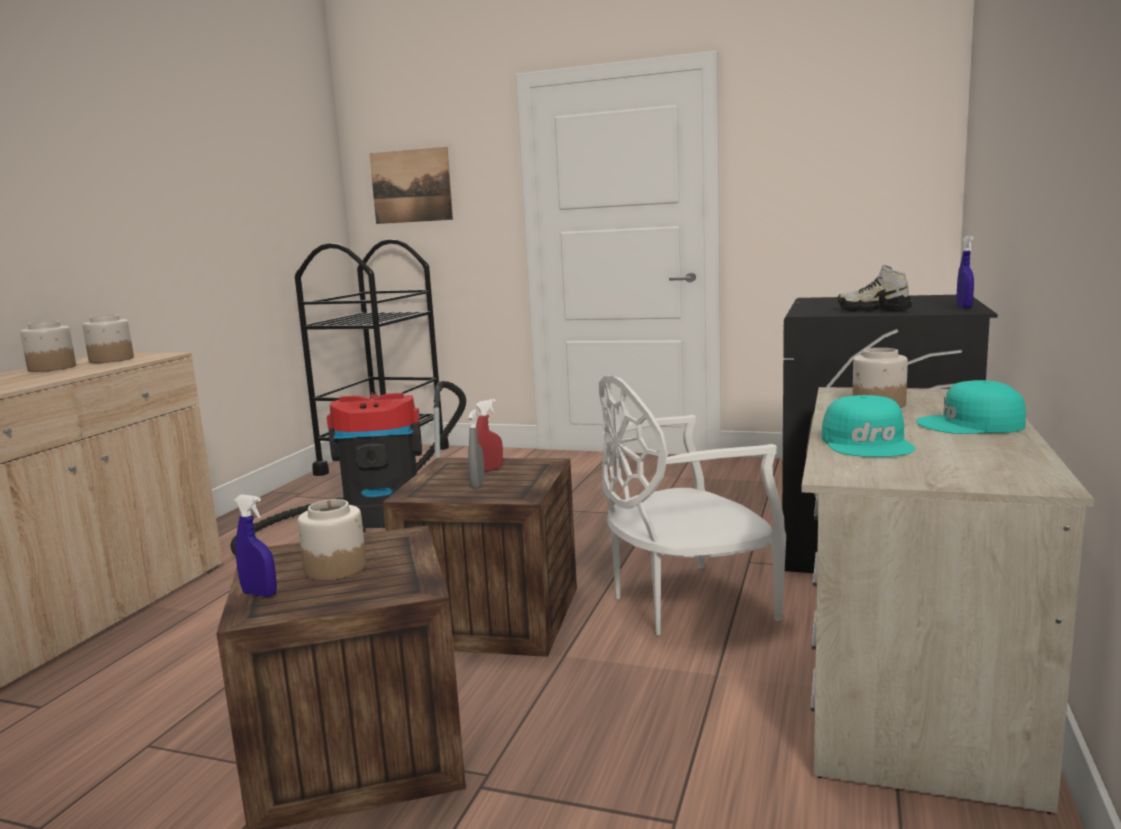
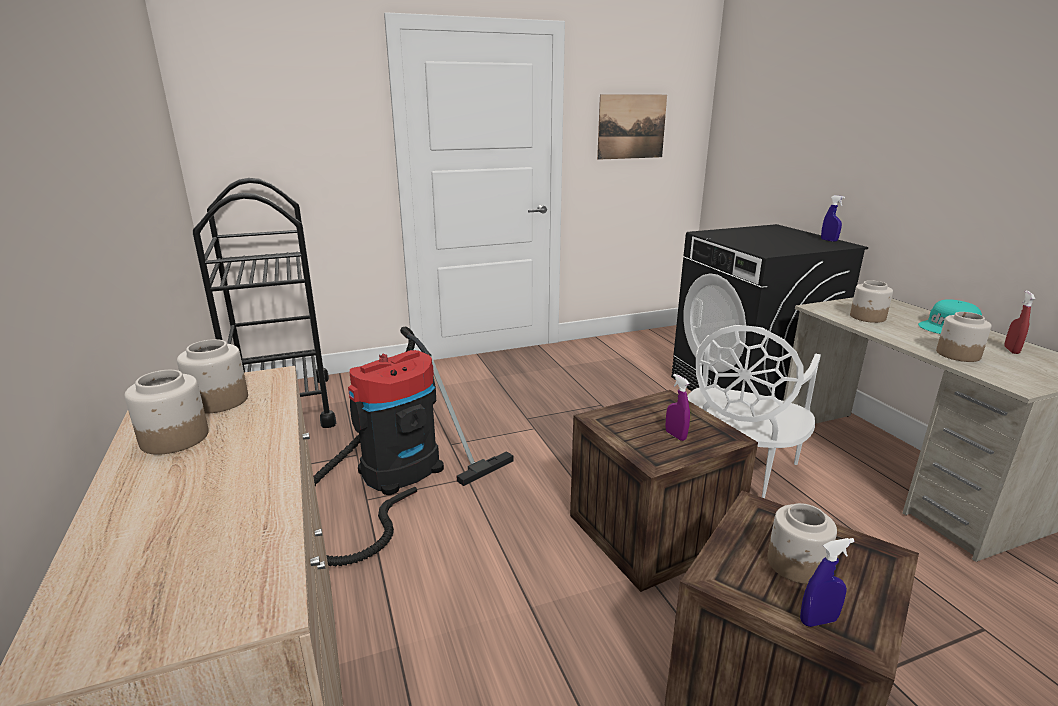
camera: 40 degrees left, 10 degrees up
picture [369,147,453,224] -> picture moved to [597,94,667,160]
grey spray bottle [468,409,485,489] -> purple spray bottle [666,374,690,441]
red spray bottle [475,399,503,472] -> red spray bottle moved to [1004,291,1035,354]
turquoise cap [822,395,915,457] -> jar [936,312,992,362]
shoe [838,265,912,311] -> none

